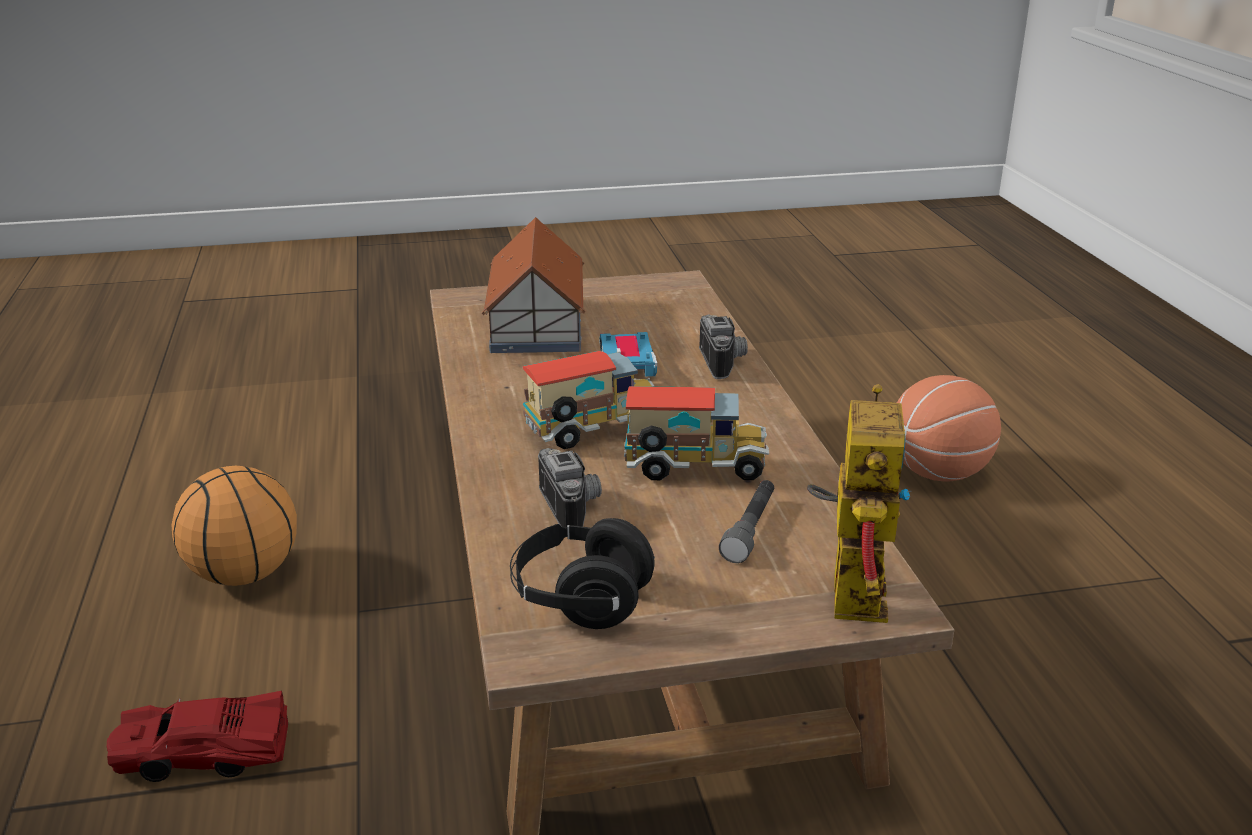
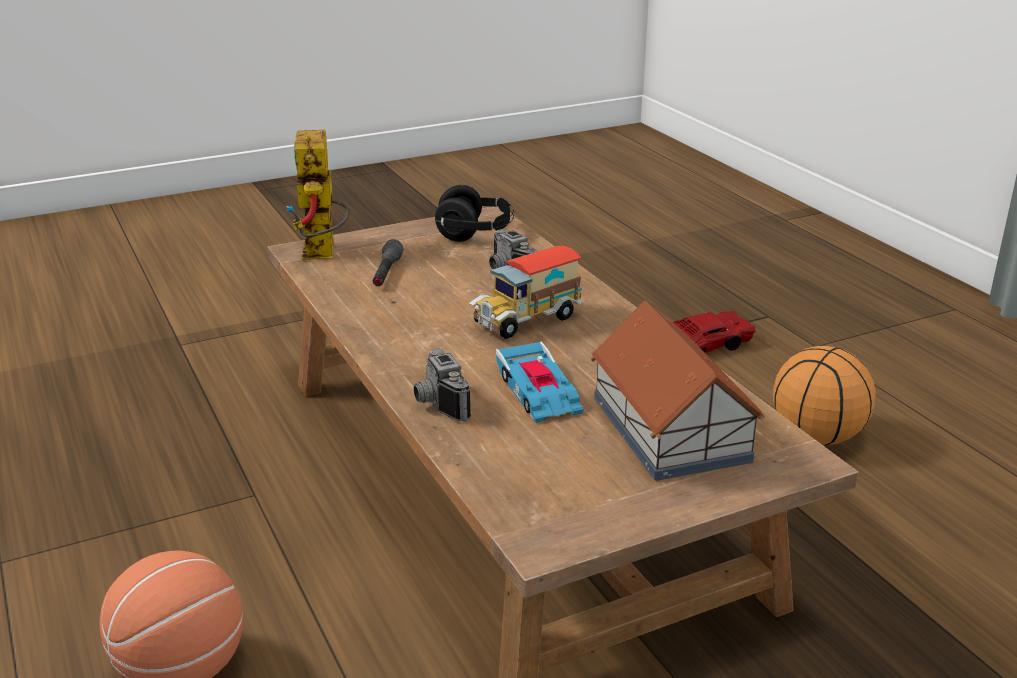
camera: 165 degrees right, 0 degrees up
toy truck [624,386,769,480] -> none

